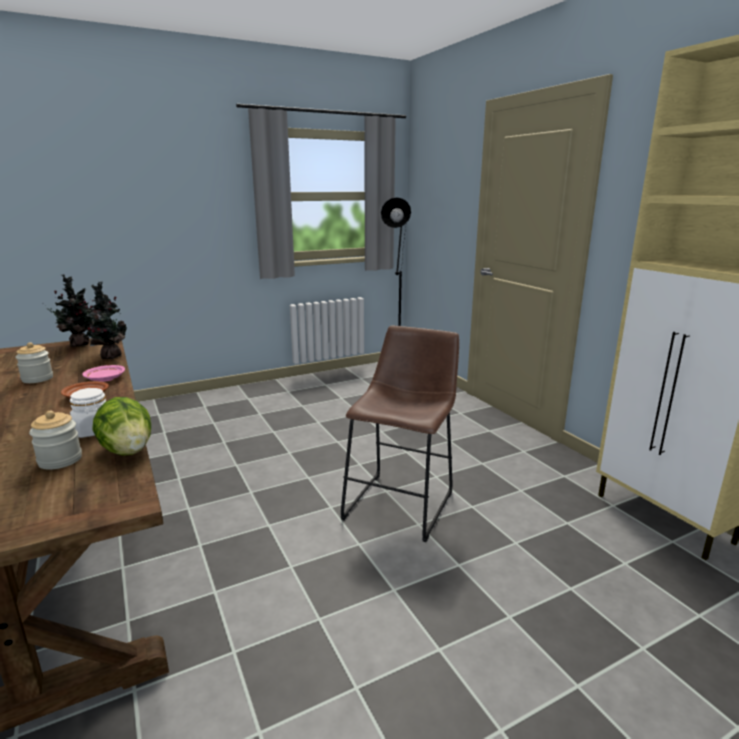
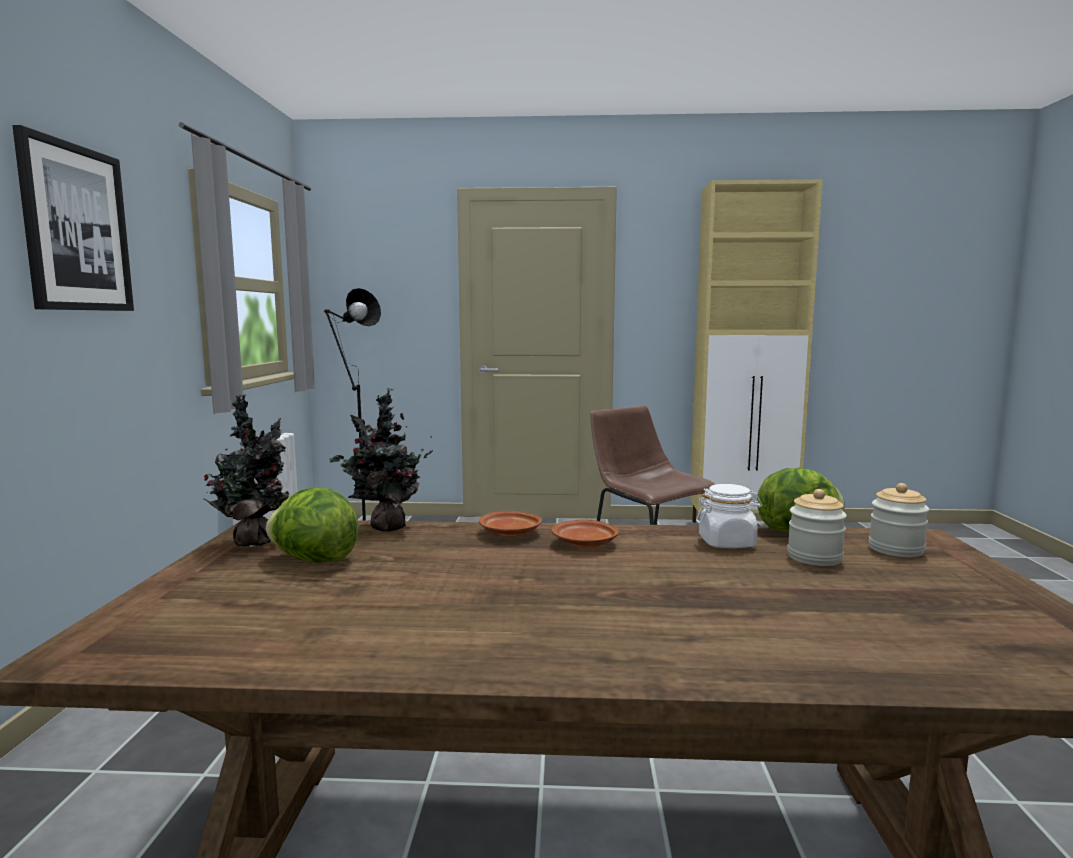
camera: 60 degrees left, 10 degrees down
jar [15,342,53,383] -> jar moved to [869,483,929,557]
pink plate [82,365,125,382] -> brown plate [479,511,542,536]
none -> picture [12,125,134,311]
none -> lettuce [266,488,359,563]

